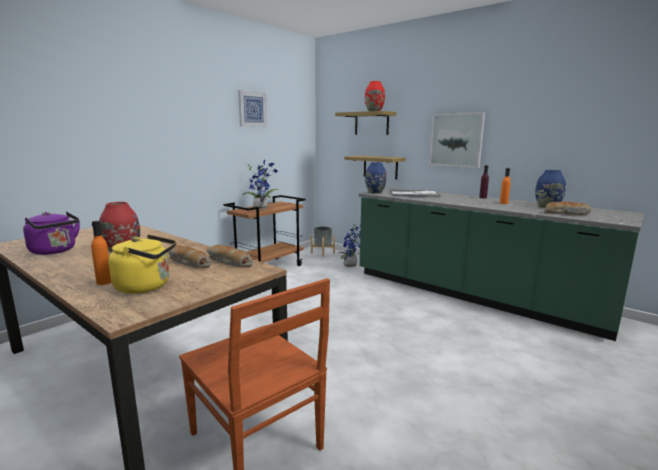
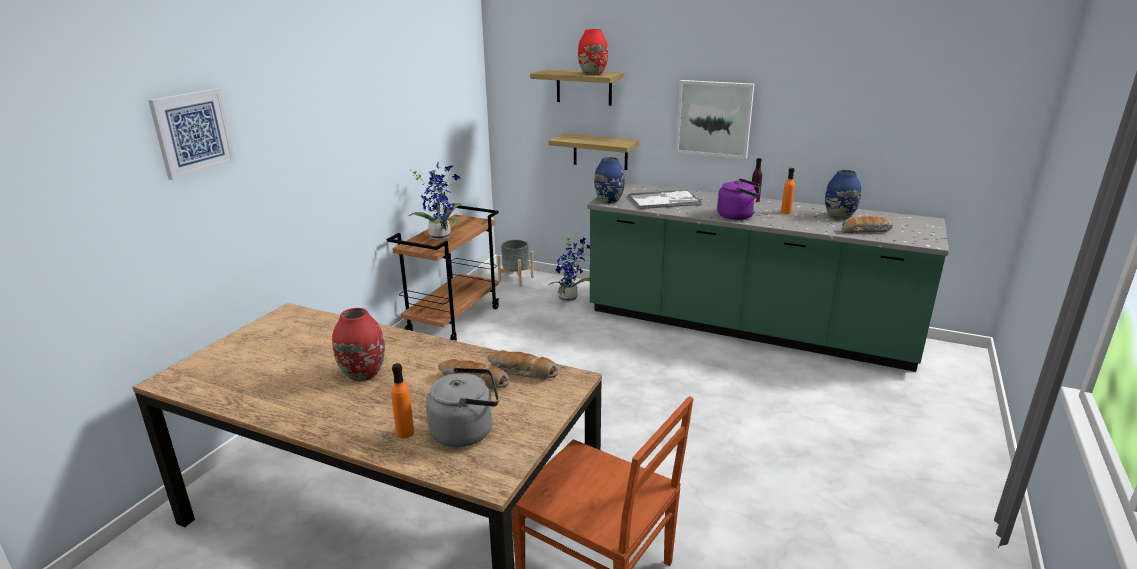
camera: 15 degrees left, 10 degrees up
purple kettle [23,212,80,255] -> purple kettle moved to [717,178,761,220]
yellow kettle [108,235,176,294] -> grey kettle [426,367,499,447]
picture [238,90,267,127] -> picture moved to [148,88,236,180]

